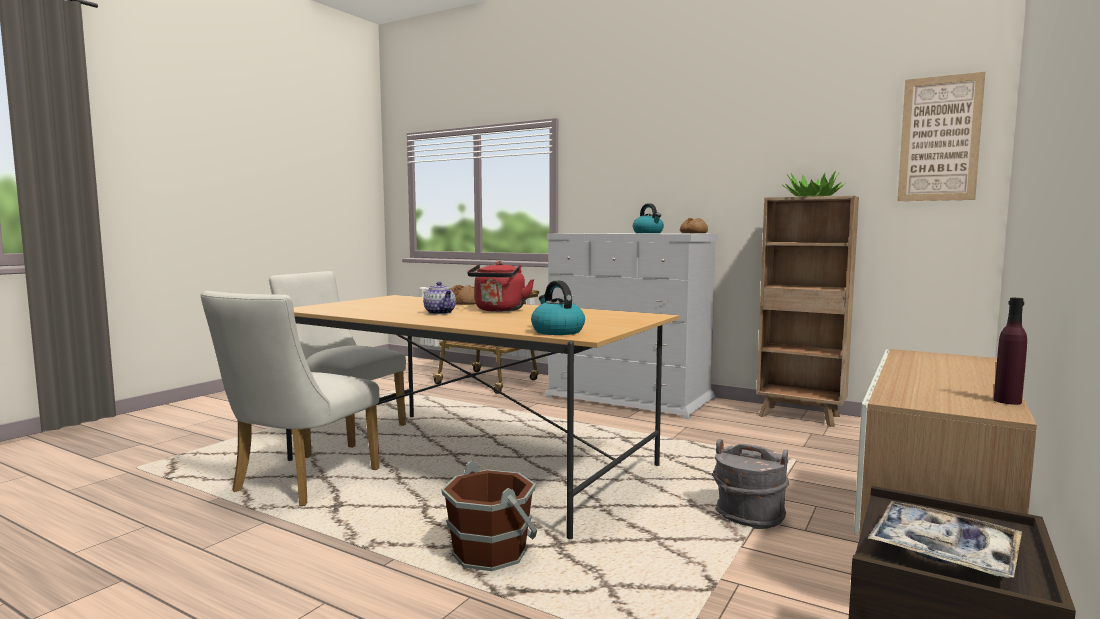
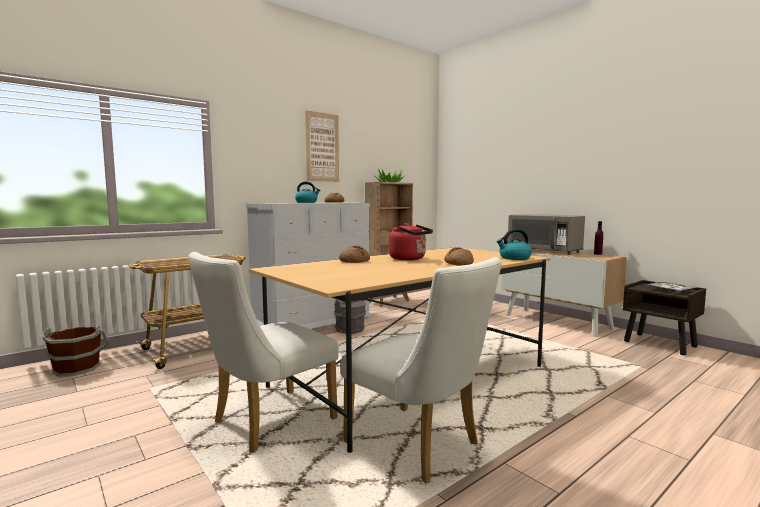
camera: 70 degrees left, 0 degrees up
teapot [423,282,456,314] -> none
brown bucket [441,460,537,571] -> brown bucket moved to [43,325,109,377]
grey bucket [712,439,789,529] -> grey bucket moved to [334,299,366,334]
picture [897,72,985,201] -> picture moved to [305,110,339,182]
none -> bread [444,247,474,265]
none -> grey microwave [508,214,585,255]

